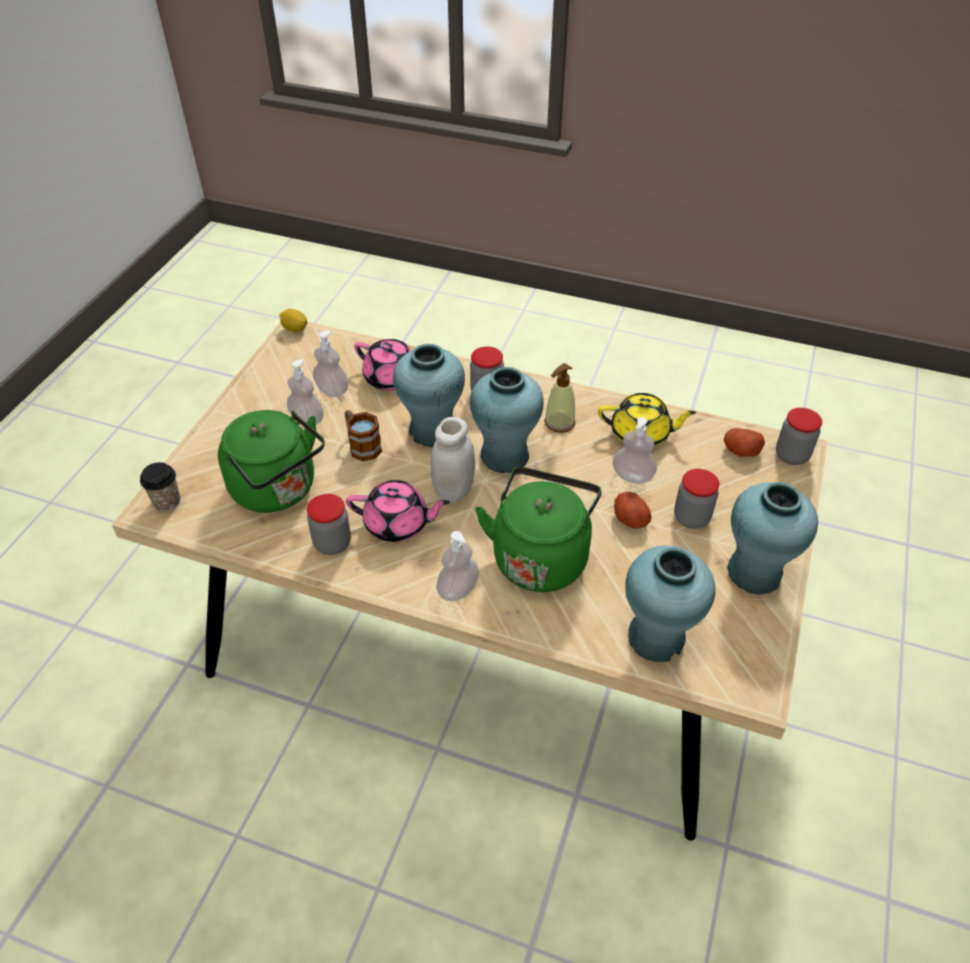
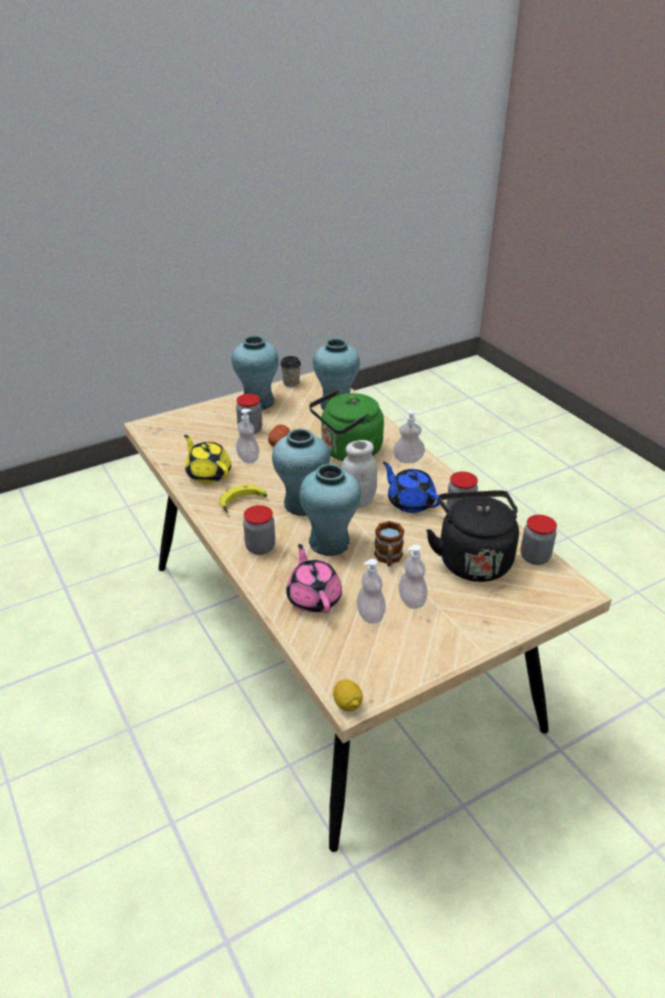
camera: 140 degrees left, 10 degrees down
cup [140,462,180,512] -> cup moved to [280,356,301,387]
green kettle [218,410,325,513] -> black kettle [426,490,519,582]
pink teapot [346,480,450,542] -> blue teapot [383,462,440,513]
soap dispenser [544,363,576,433] -> banana [219,485,267,513]
potato [724,428,765,457] -> none
jar [776,408,822,465] -> jar moved to [521,515,557,565]

